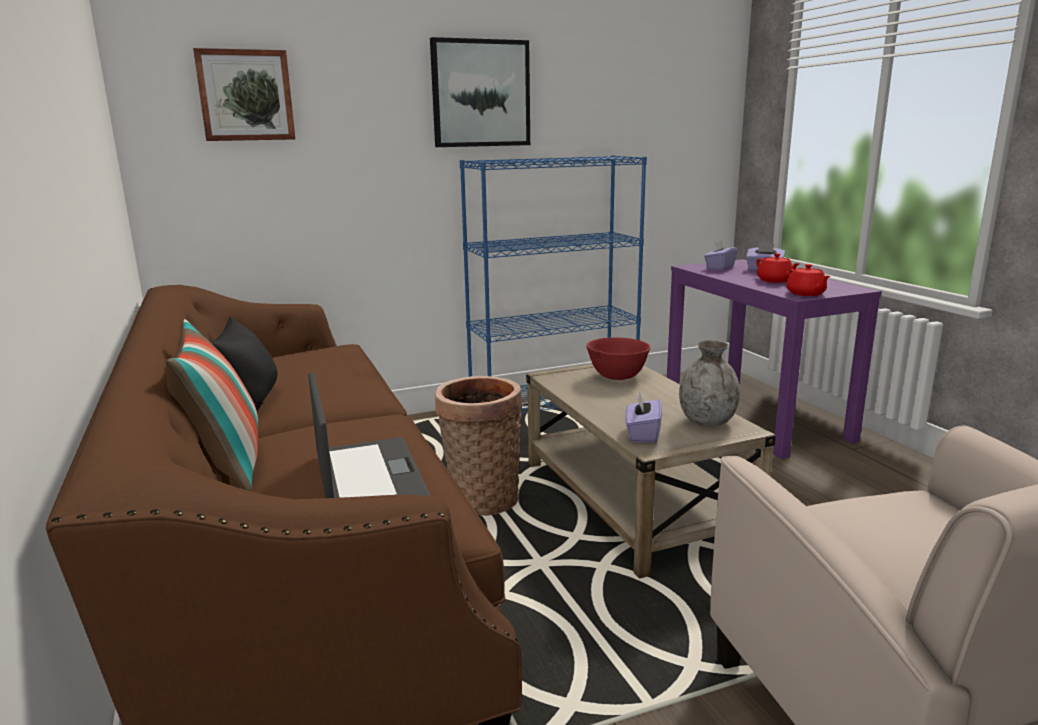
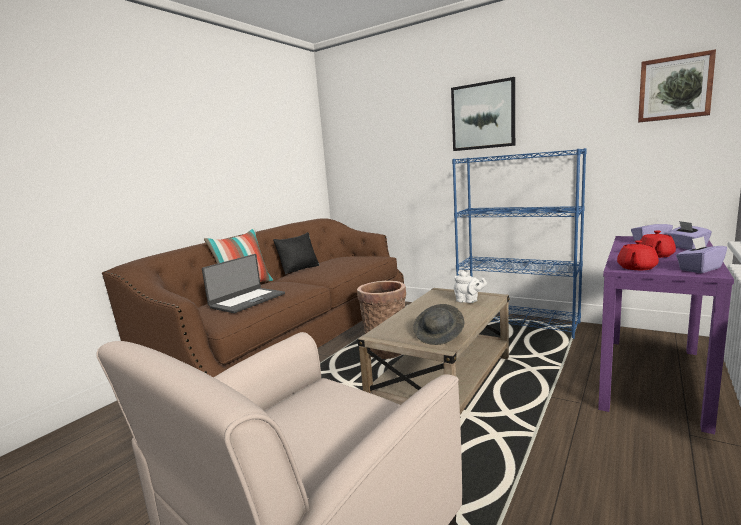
camera: 55 degrees right, 5 degrees down
picture [193,48,295,141] -> picture moved to [638,49,716,123]
red bowl [586,338,650,380] -> white teapot [454,271,487,303]
purple tissue box [625,391,662,443] -> purple tissue box moved to [676,236,727,273]
grey vase [679,340,740,426] -> grey hat [413,304,465,345]

